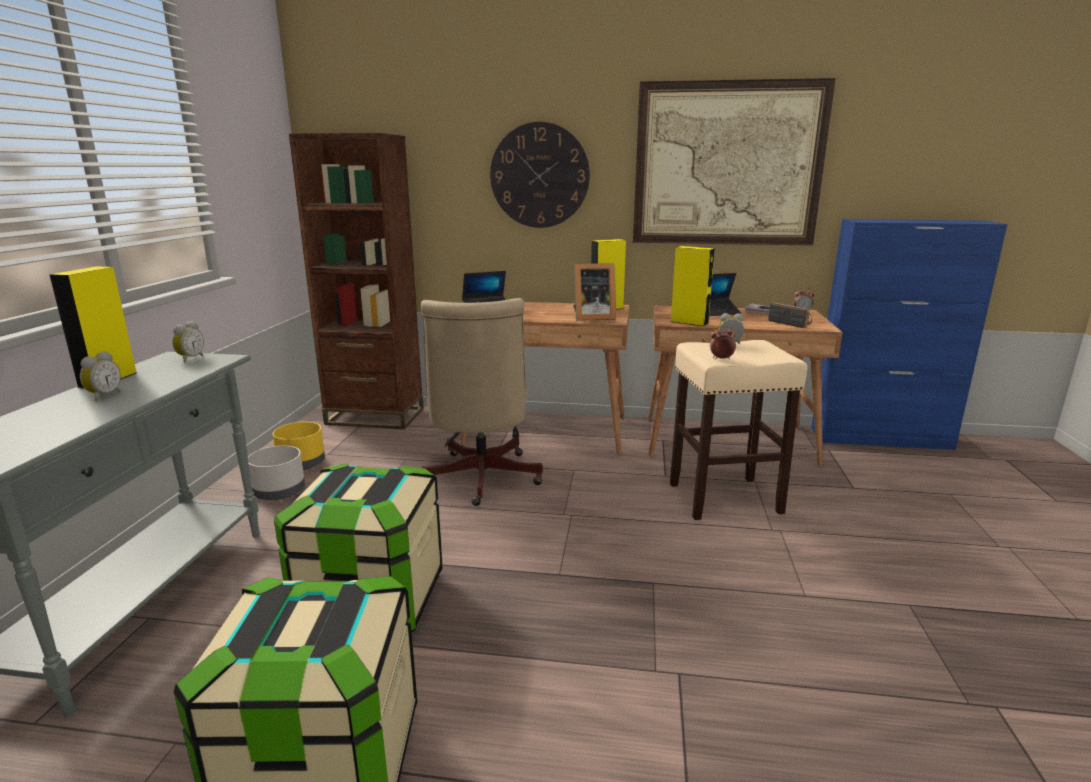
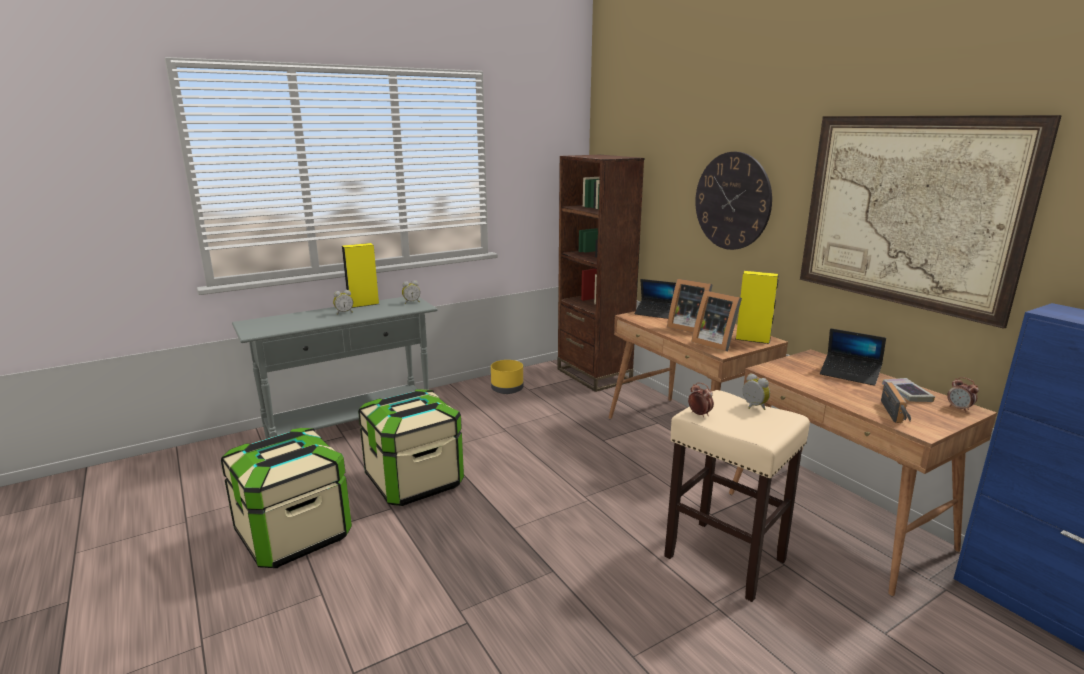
camera: 50 degrees right, 0 degrees up
grey planter [248,446,305,500] -> none
beige office chair [419,298,543,506] -> none
yellow speaker [671,246,715,327] -> none
none -> picture frame [667,279,713,332]

